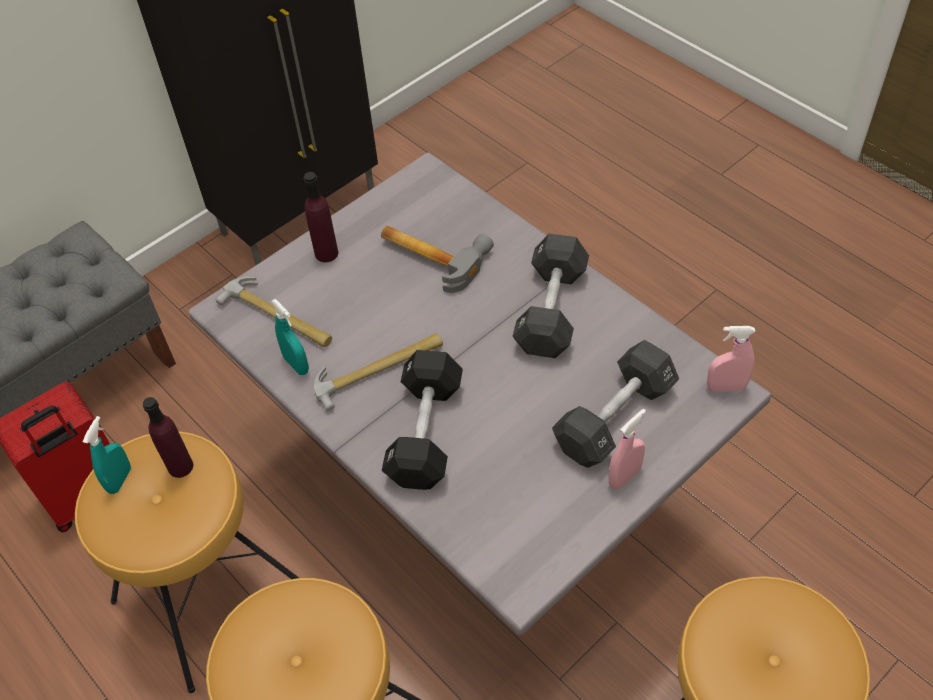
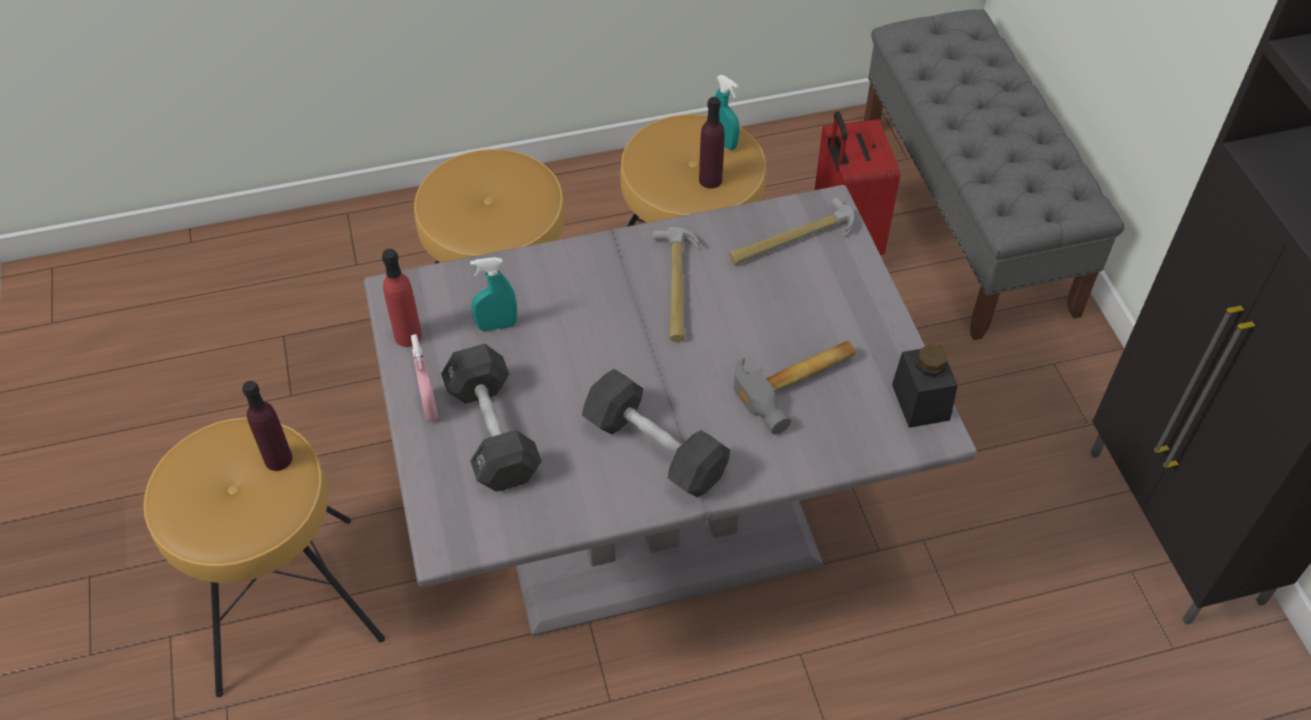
camera: 115 degrees right, 0 degrees up
turquoise spray bottle [271,299,309,375] -> turquoise spray bottle moved to [470,257,517,331]
purple bottle [304,172,338,262] -> purple bottle moved to [242,381,292,471]
black dumbbell [382,350,463,490] -> none
pink spray bottle [707,326,755,392] -> none
none -> red bottle [382,249,422,347]
none -> black jar [892,344,958,428]

